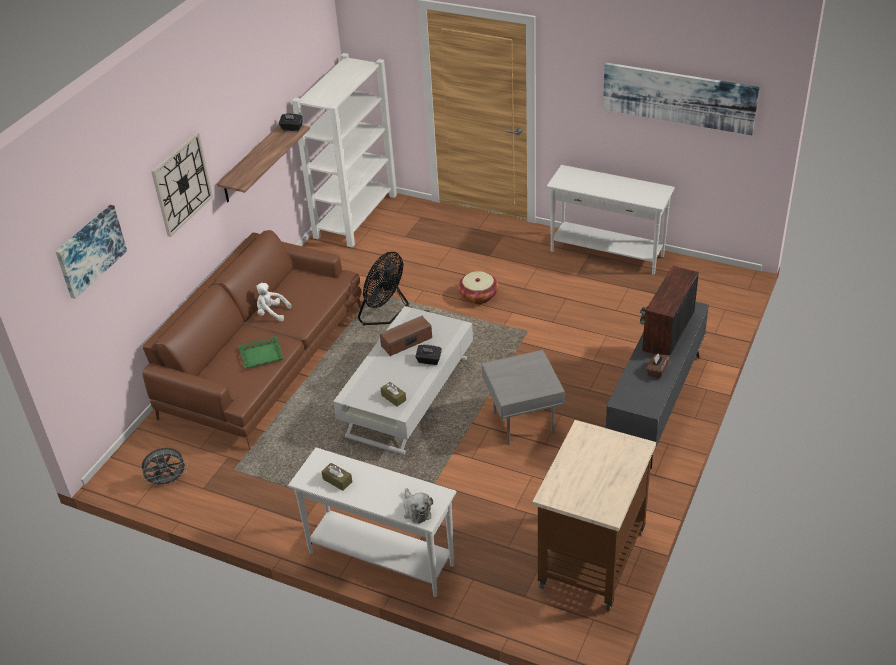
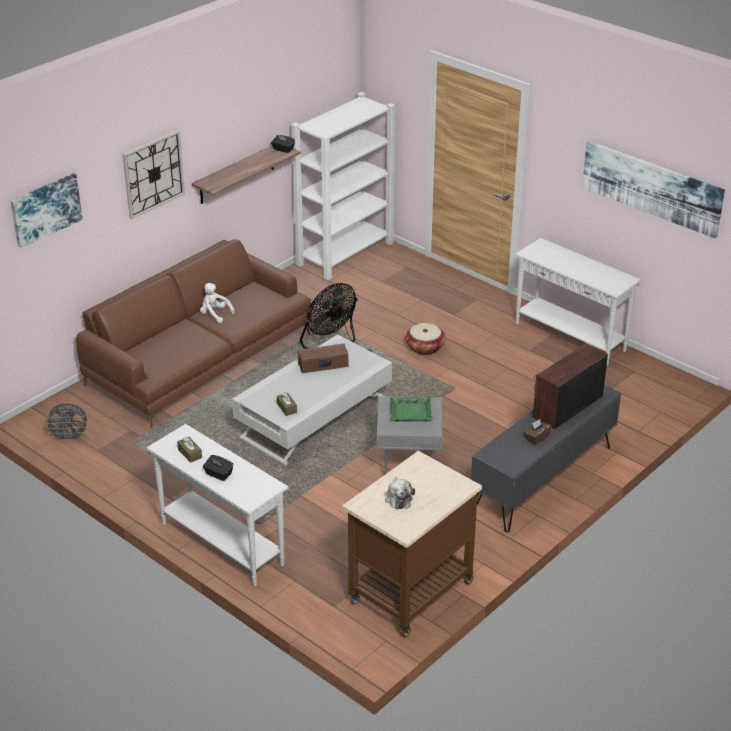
camera: 15 degrees right, 5 degrees down
green tray [238,336,284,368] -> green tray moved to [390,397,433,422]
plush toy [404,488,433,524] -> plush toy moved to [385,477,415,509]
black tissue box [415,345,442,365] -> black tissue box moved to [203,455,234,481]

